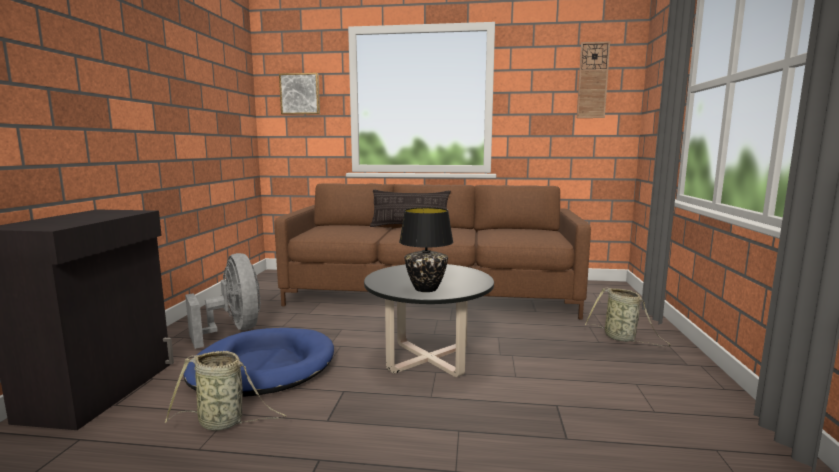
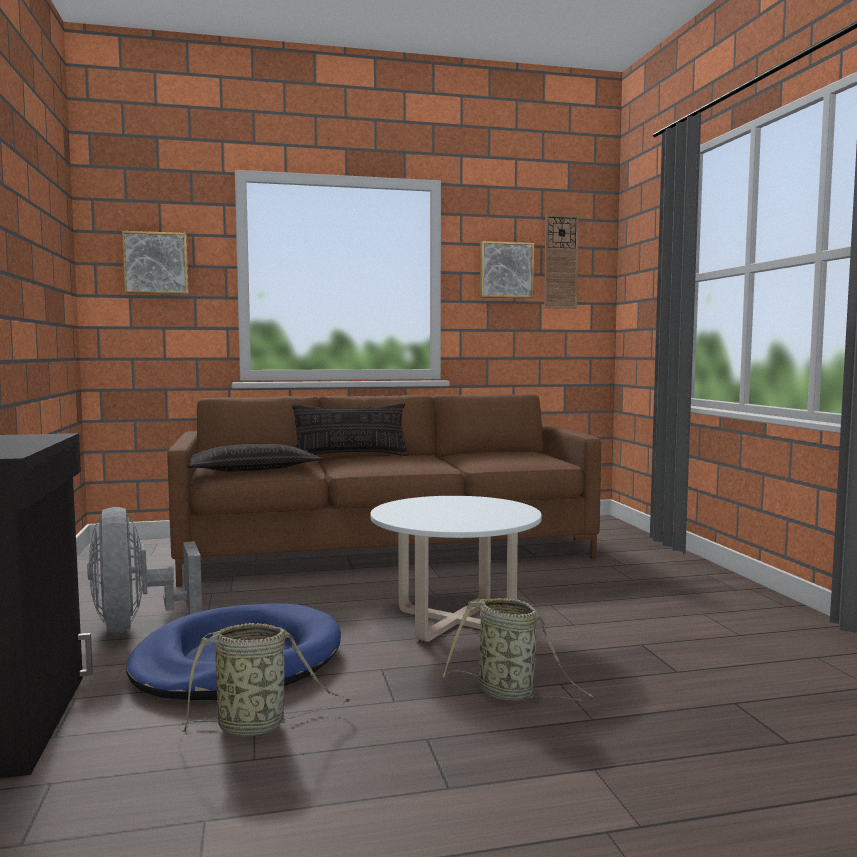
camera: 20 degrees left, 5 degrees down
grey fan [185,253,261,349] -> grey fan turned 150 degrees counterclockwise [87,507,202,633]
black coffee table [364,264,494,377] -> white coffee table [370,496,542,642]
black table lamp [399,207,453,292] -> none
basket [585,288,670,346] -> basket moved to [442,598,594,701]
none -> pillow [187,444,323,471]
none -> picture [480,241,534,298]

